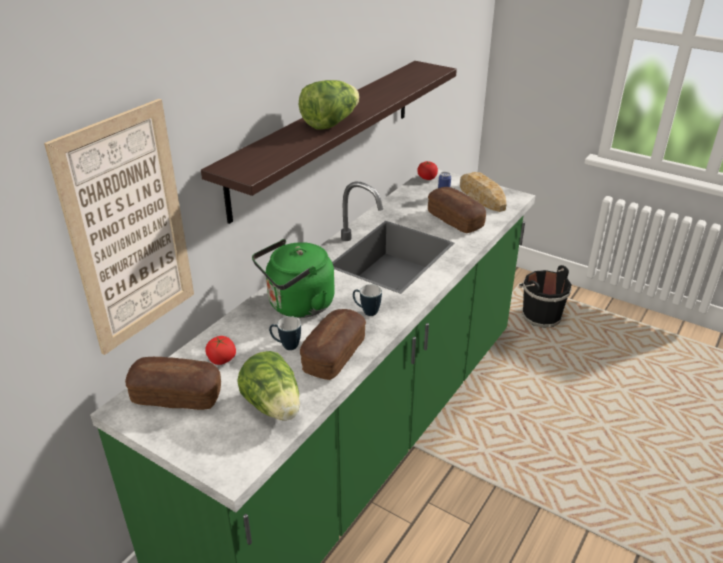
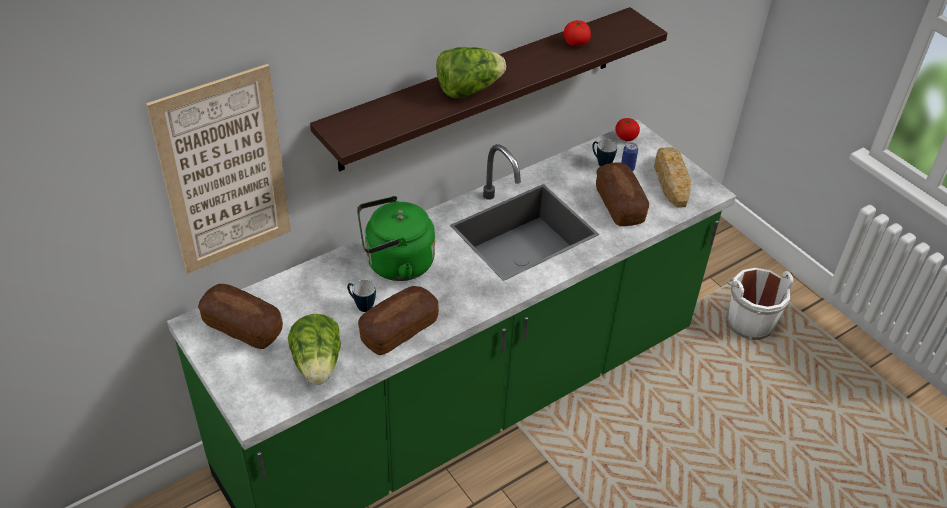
camera: 20 degrees right, 10 degrees up
tomato [205,336,236,365] -> tomato moved to [564,20,591,46]
mug [353,284,382,316] -> mug moved to [592,139,617,167]
black bucket [519,265,572,328] -> white bucket [724,268,794,340]

